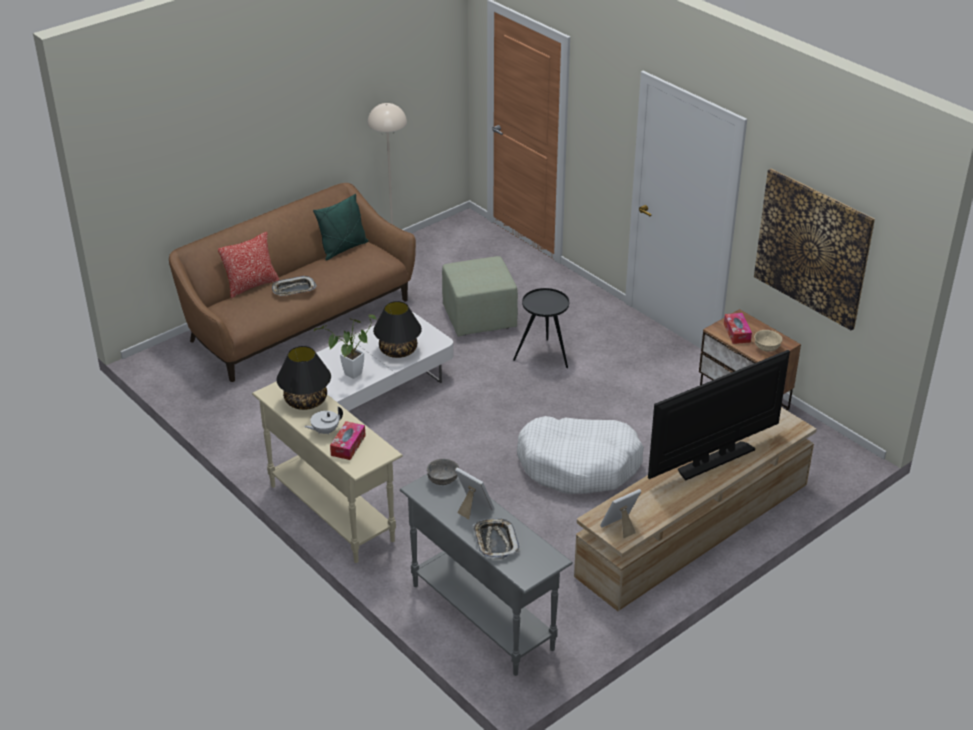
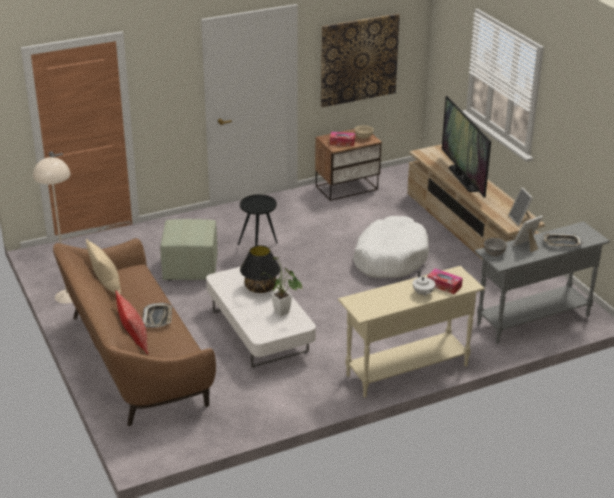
camera: 75 degrees left, 5 degrees down
black table lamp [276,346,331,410] -> none
green pillow [313,194,368,261] -> beige pillow [86,239,121,295]

